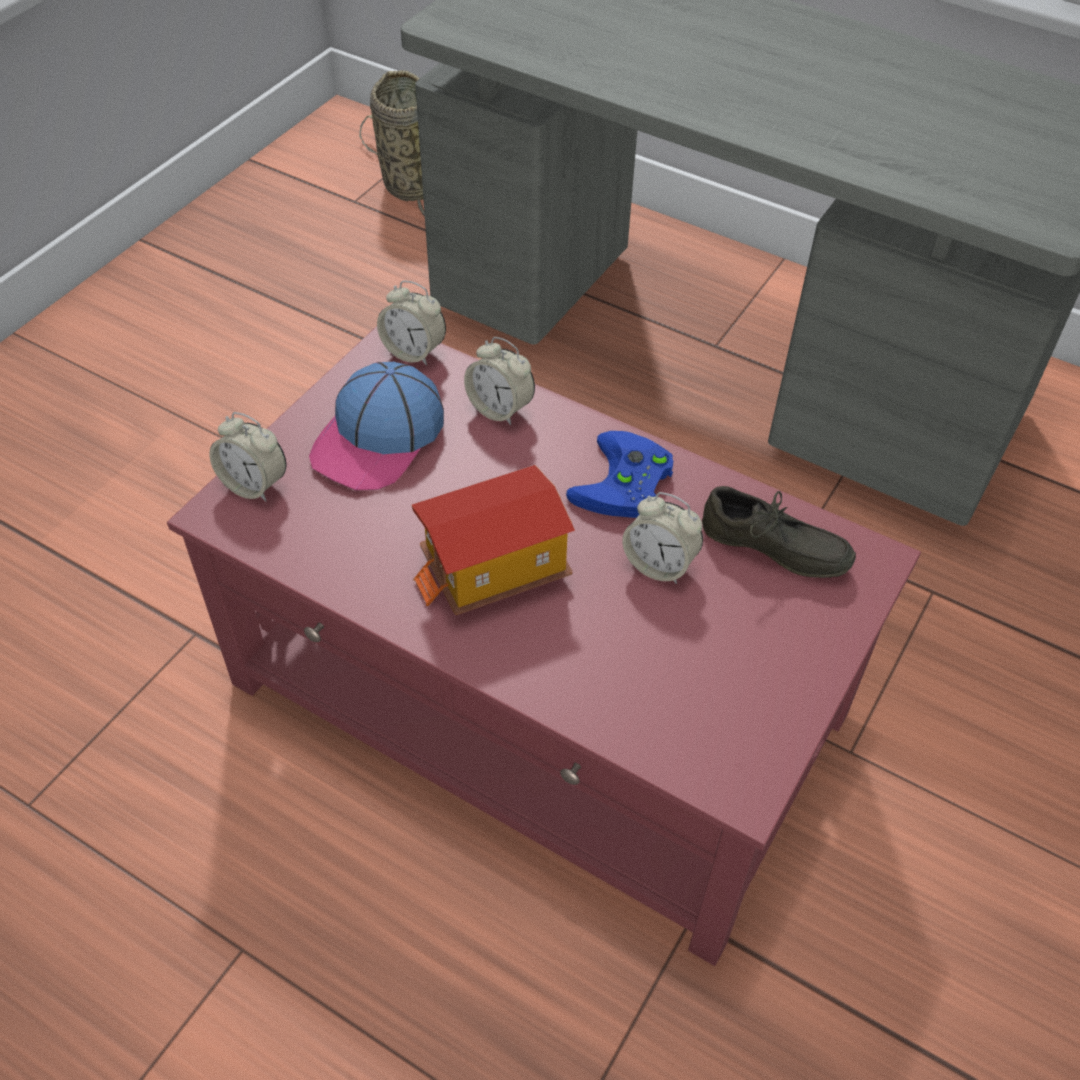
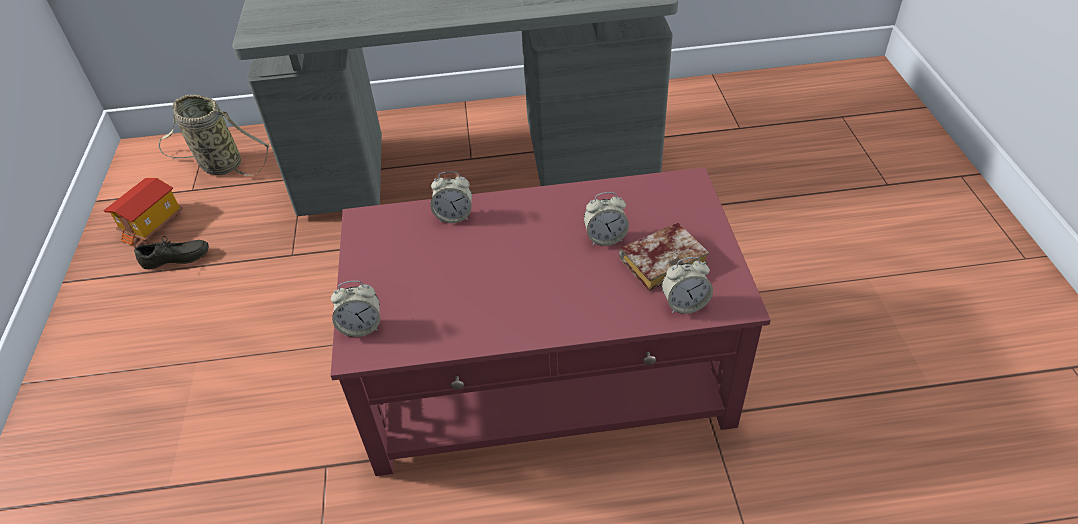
camera: 35 degrees left, 5 degrees down
cap [309,362,444,490] -> none
alarm clock [377,280,446,366] -> alarm clock moved to [662,257,713,314]
toy house [412,465,575,615] -> toy house moved to [103,178,183,246]
blue game controller [566,431,673,518] -> none
grey shoe [702,486,856,578] -> grey shoe moved to [134,236,209,269]
none -> book [619,223,709,291]

